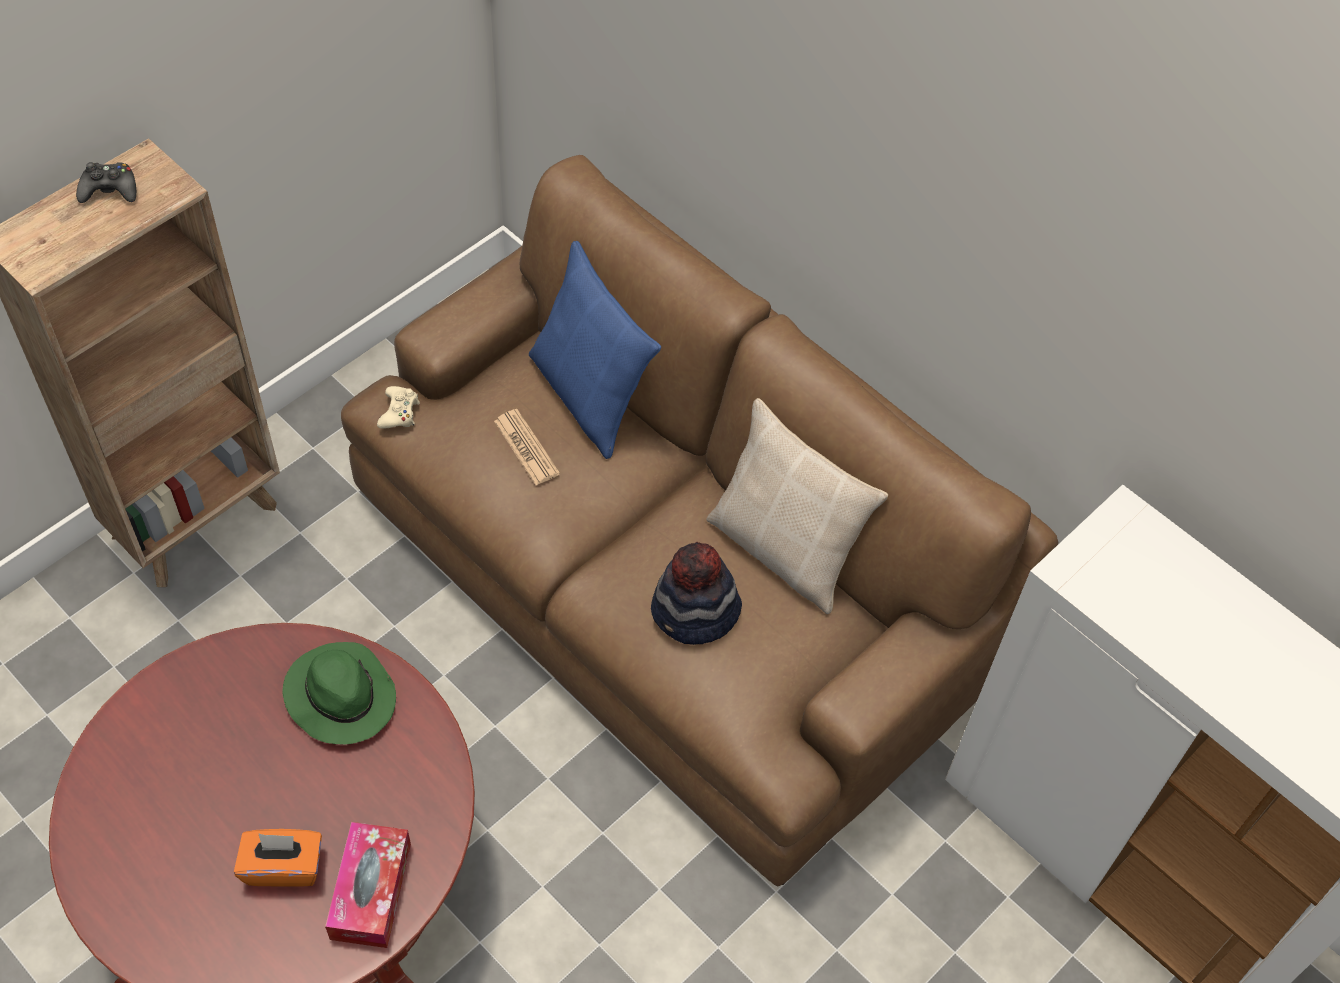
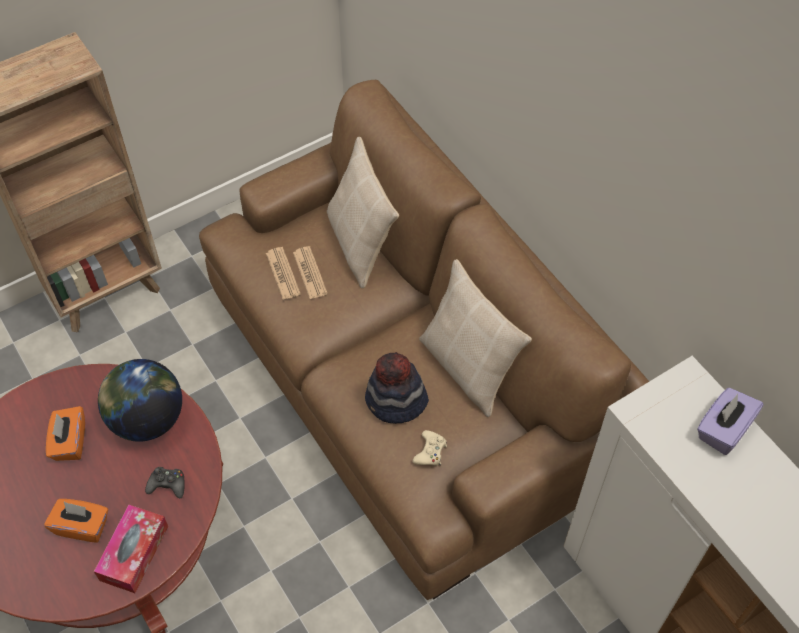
camera: 15 degrees right, 0 degrees up
black game controller [76,162,136,203] -> black game controller moved to [145,467,185,498]
green hat [283,642,396,744] -> globe [98,359,182,442]
beige game controller [377,386,420,429] -> beige game controller moved to [412,430,447,466]
blue pillow [529,241,661,459] -> beige pillow [327,137,399,288]
none -> orange tissue box [46,406,85,461]
none -> newspaper [266,247,301,300]
none -> purple tissue box [697,388,763,455]

